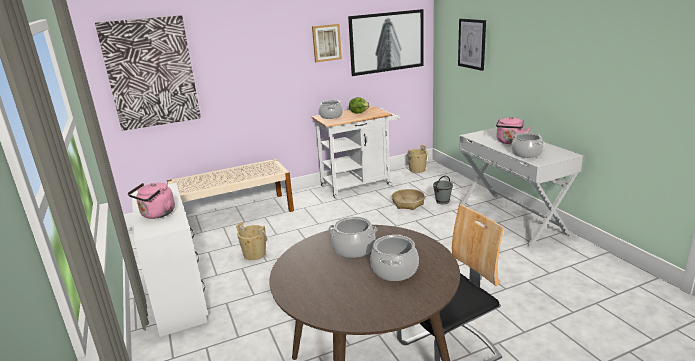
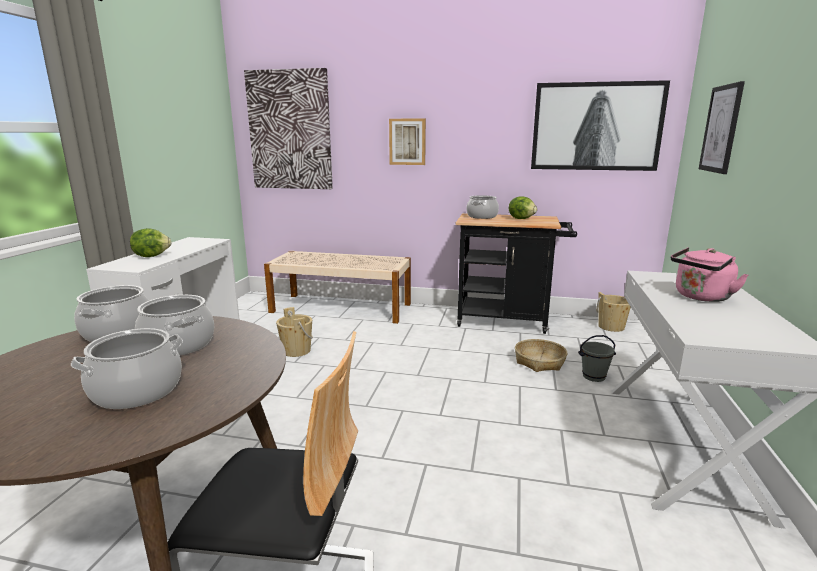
camera: 35 degrees right, 5 degrees down
pink kettle [128,183,175,219] -> lettuce [130,228,171,257]
white cart [311,106,400,199] -> black cart [455,213,577,334]
picture [312,24,342,62] -> picture moved to [389,118,426,165]
cooking pot [511,133,544,158] -> cooking pot moved to [74,285,149,342]

